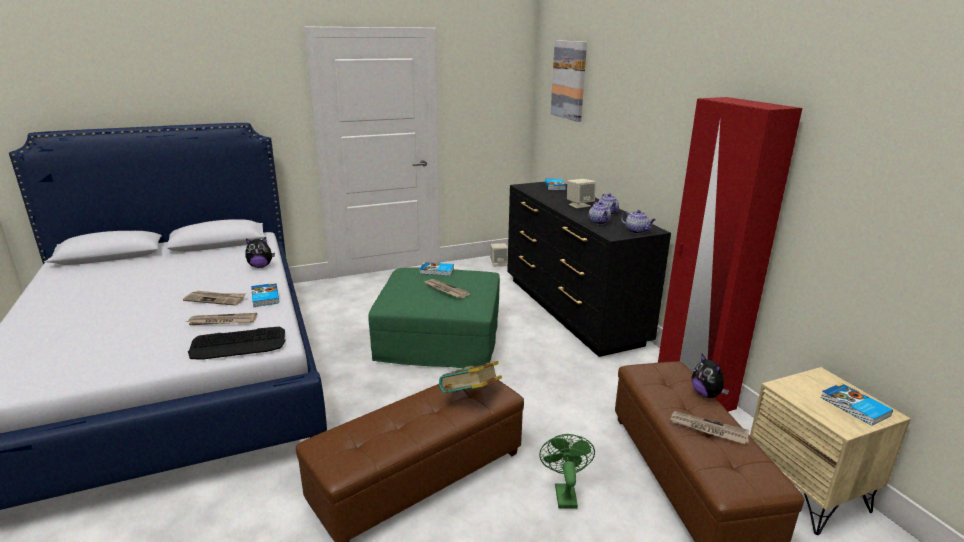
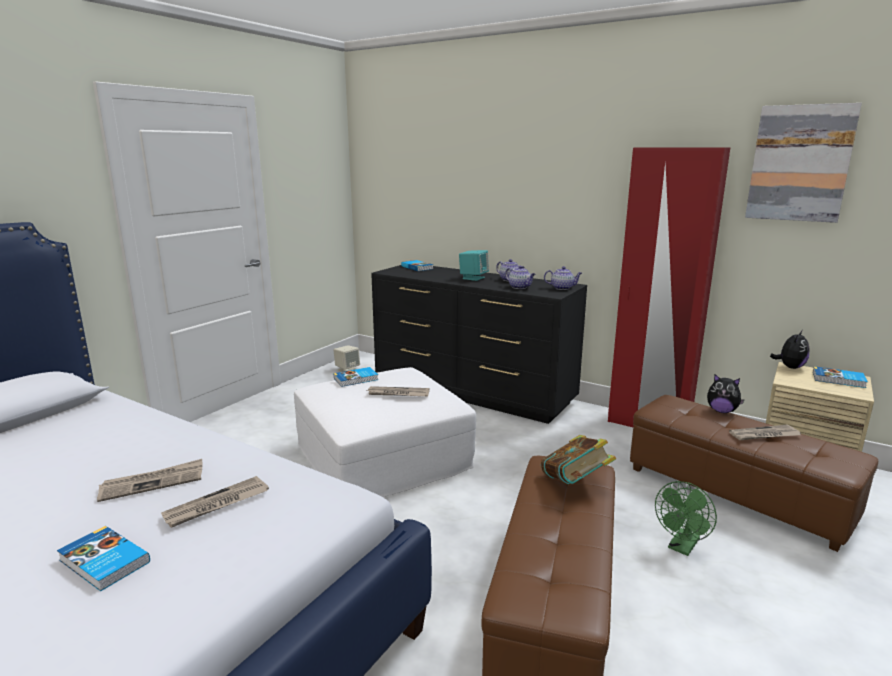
camera: 35 degrees left, 5 degrees down
keyboard [188,327,285,359] -> none
plush toy [245,237,275,268] -> plush toy moved to [770,331,809,369]
book [251,283,279,307] -> book moved to [57,526,150,591]
green ottoman [368,267,500,368] -> white ottoman [294,367,476,497]
green fan [539,434,595,509] -> green fan turned 105 degrees counterclockwise [655,481,717,556]
picture [551,40,587,122] -> picture moved to [745,103,862,223]
beige speaker [567,179,596,208] -> turquoise speaker [459,250,489,281]

